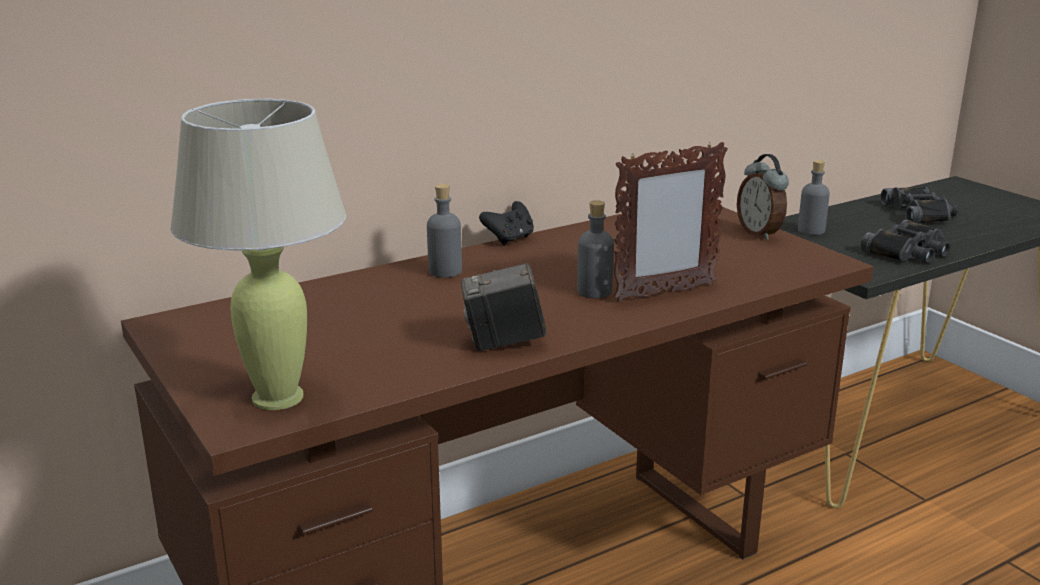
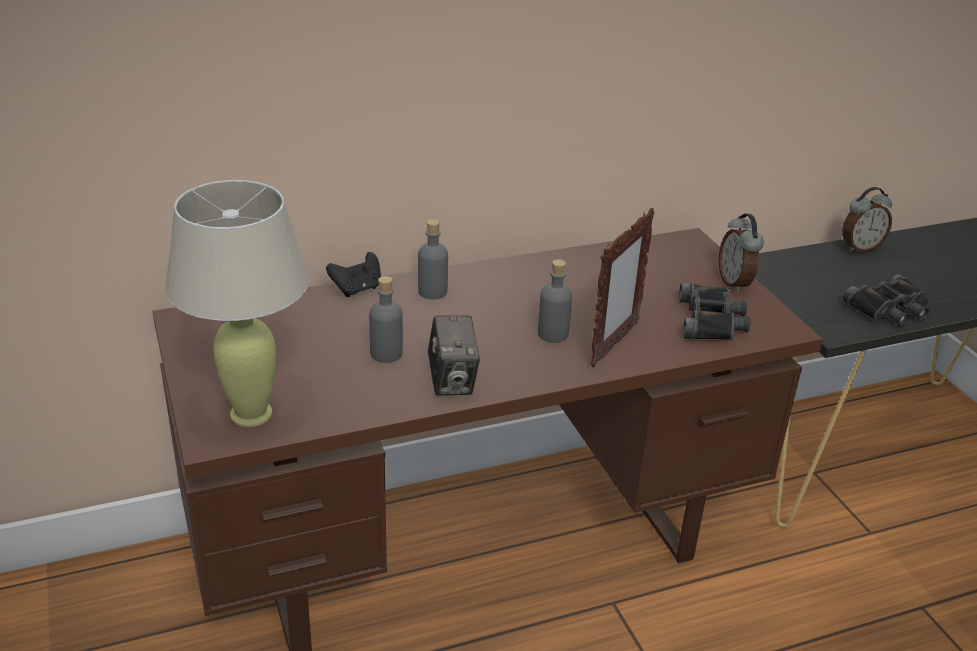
camera: 10 degrees right, 10 degrees up
camera [461,263,546,351] -> camera turned 105 degrees counterclockwise [428,315,480,395]
black game controller [479,201,534,245] -> black game controller moved to [326,252,381,297]
picture frame [614,142,728,302] -> picture frame turned 45 degrees counterclockwise [590,208,655,368]
grey bottle [798,160,830,235] -> grey bottle moved to [369,276,403,363]
black binoculars [881,187,958,224] -> black binoculars moved to [679,282,750,340]
none -> alarm clock [842,187,892,252]

